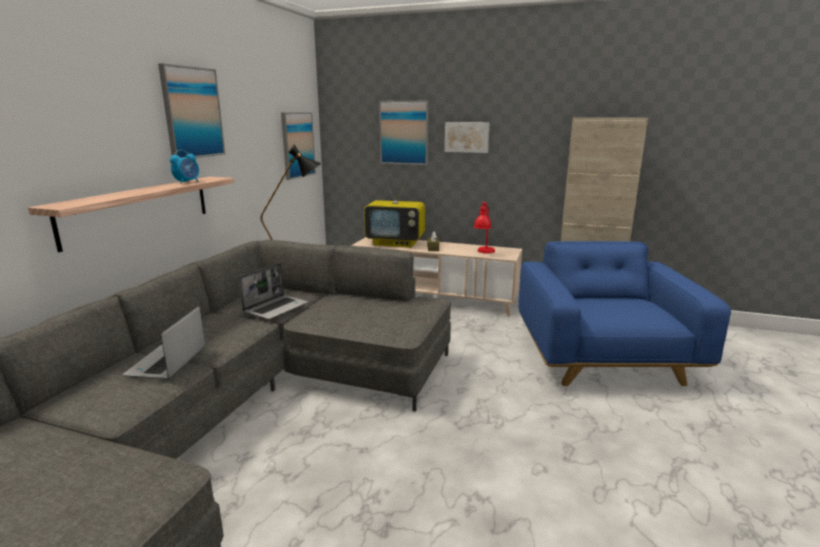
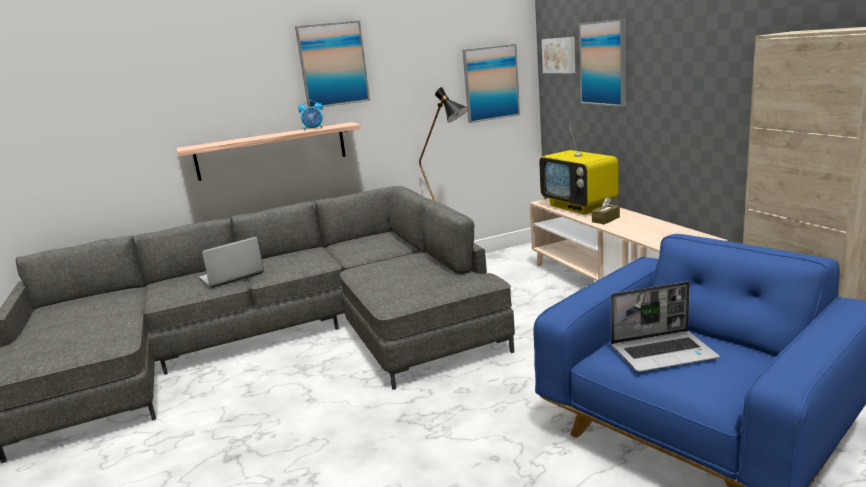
camera: 50 degrees right, 0 degrees up
laptop [239,263,308,320] -> laptop moved to [611,281,720,372]
picture [445,122,490,153] -> picture moved to [542,37,575,73]
red table lamp [474,202,495,254] -> none

